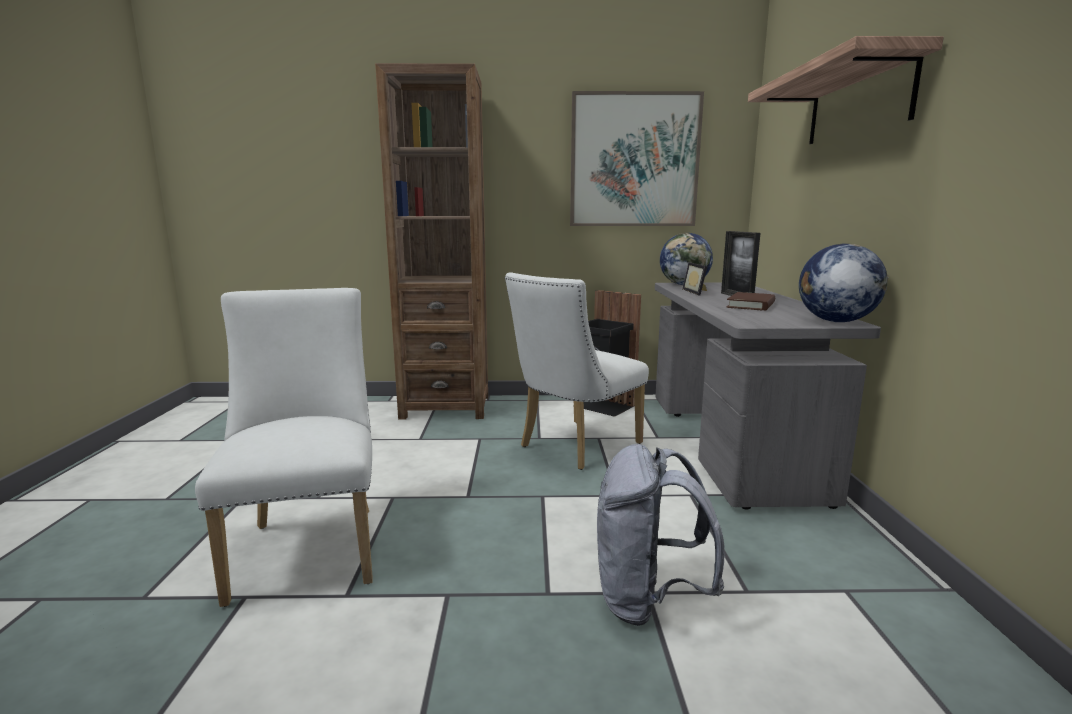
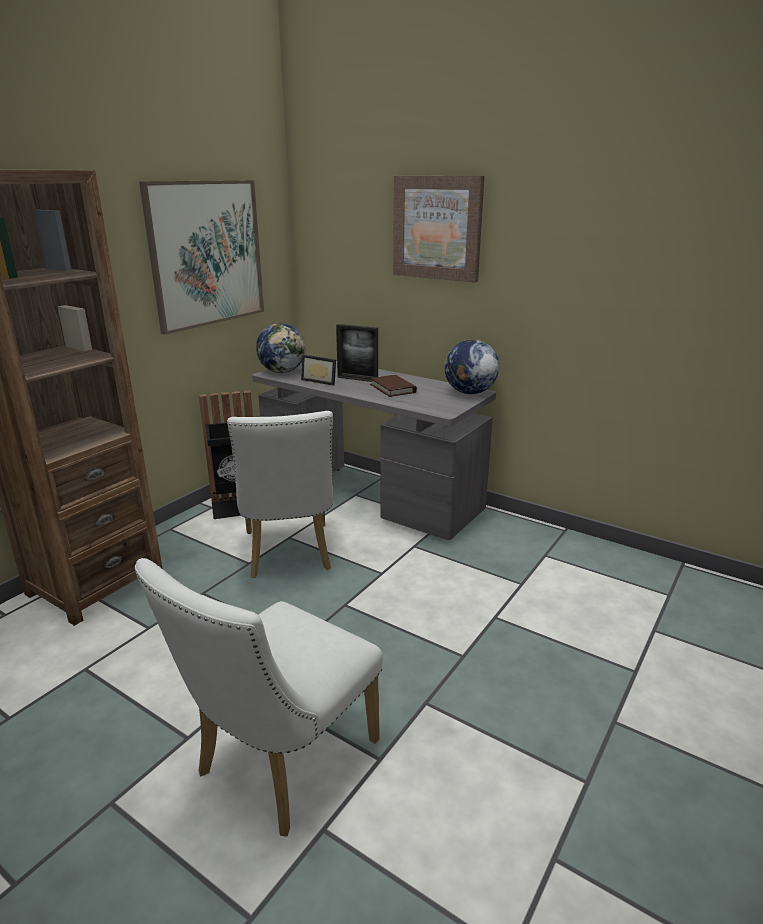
camera: 55 degrees left, 10 degrees up
white chair [195,288,373,607] -> white chair turned 75 degrees counterclockwise [134,558,383,837]
grey backpack [597,444,725,626] -> none
shelf [748,36,944,144] -> picture [393,176,484,283]

